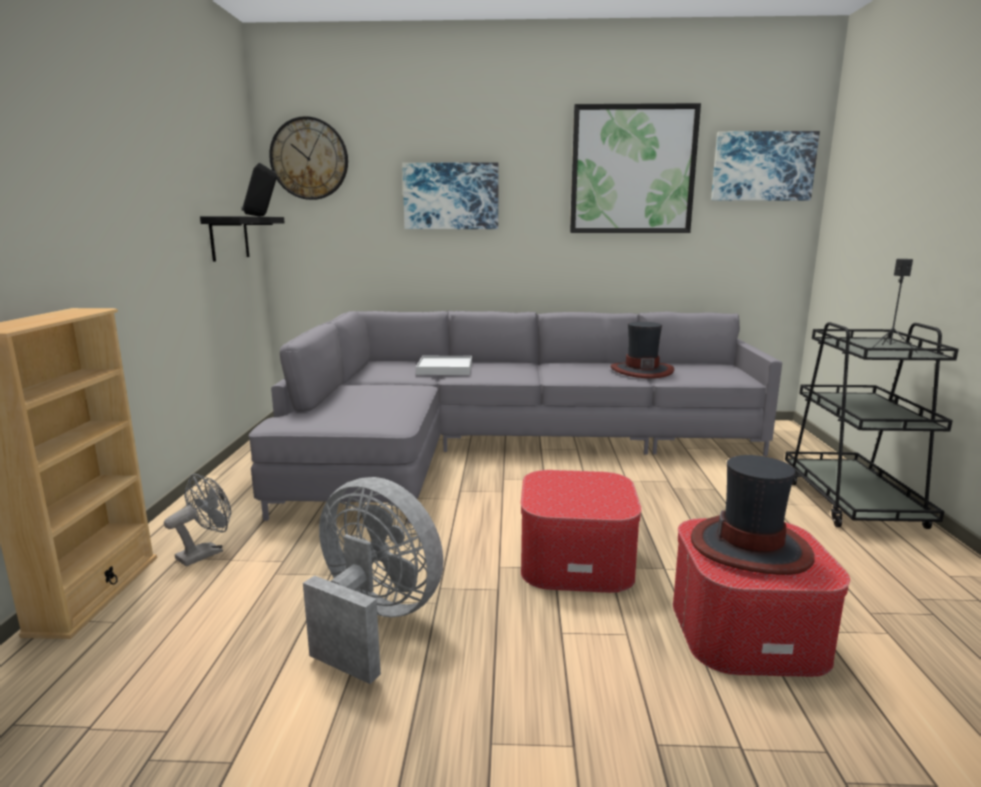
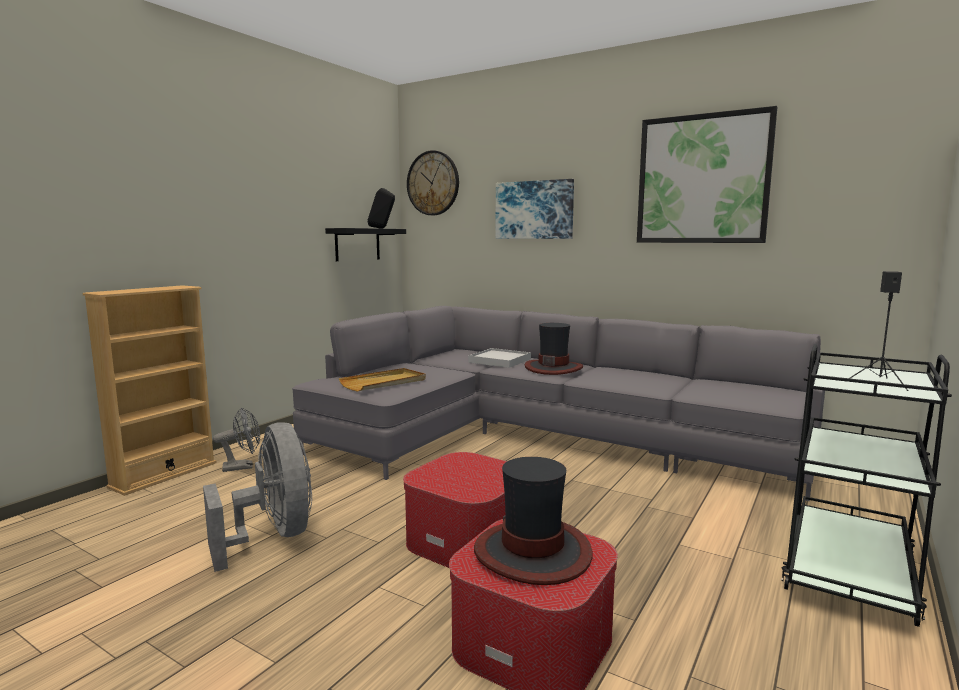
camera: 30 degrees right, 5 degrees down
hat [610,322,674,378] -> hat moved to [525,323,583,375]
picture [711,131,820,201] -> none
none -> beige tray [339,368,426,392]

